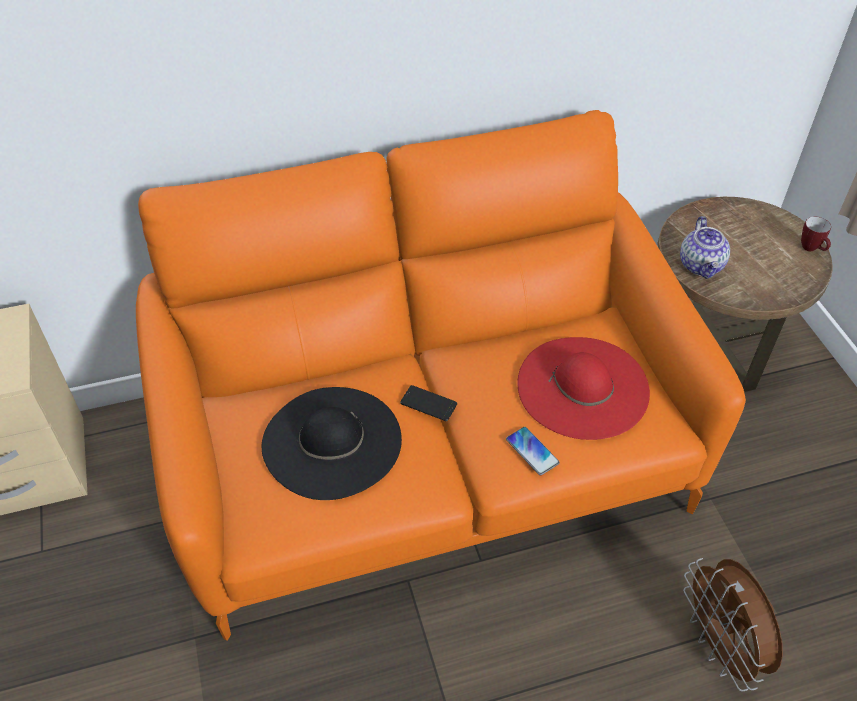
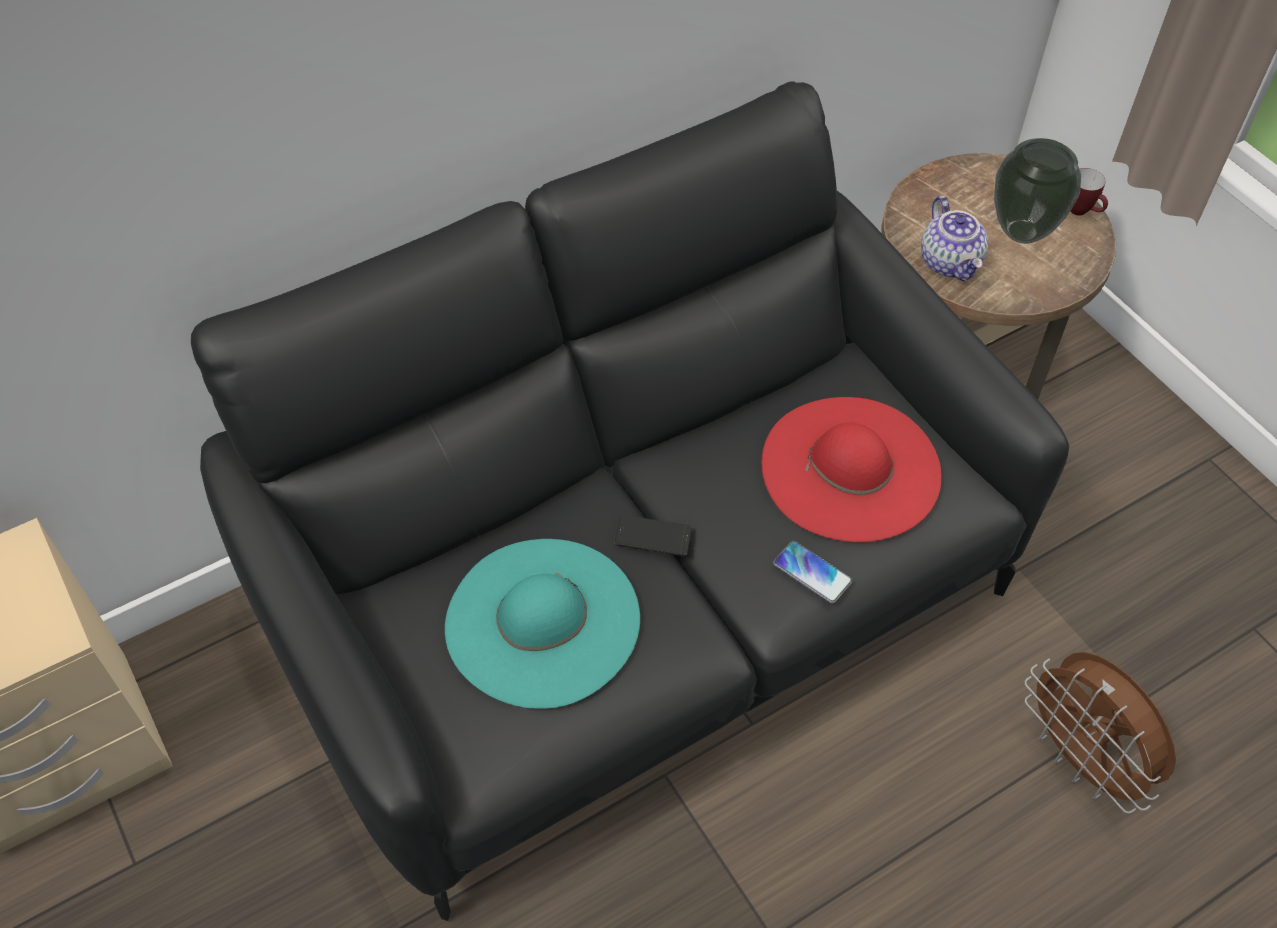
camera: 15 degrees left, 5 degrees up
orange sofa [136,110,746,641] -> black sofa [191,81,1069,921]
black hat [262,387,402,500] -> turquoise hat [445,539,640,709]
none -> vase [994,138,1081,244]

